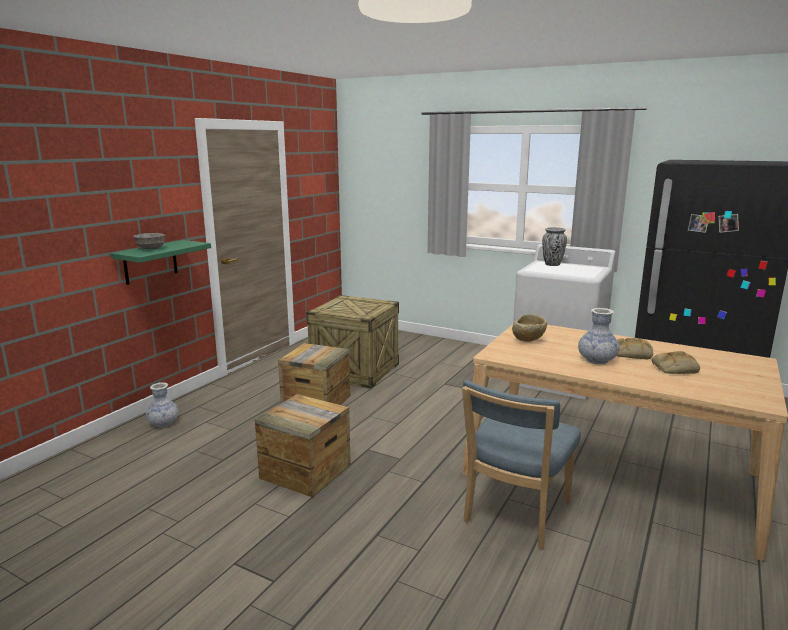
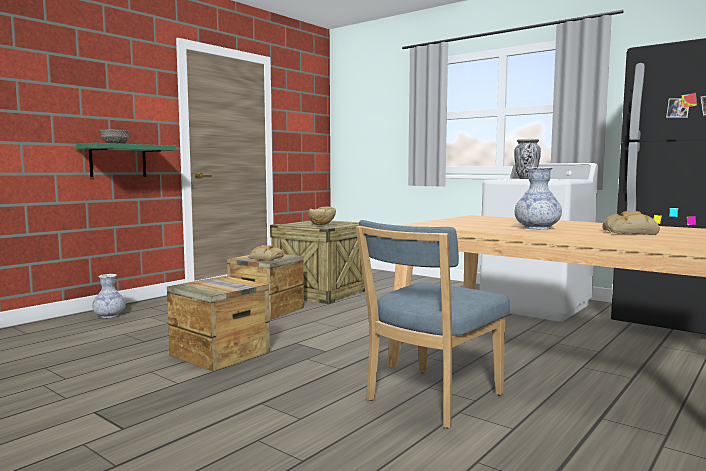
camera: 10 degrees right, 10 degrees down
beige bowl [512,314,547,342] -> beige bowl moved to [308,207,336,226]
bread [617,338,653,359] -> bread moved to [249,245,284,261]

